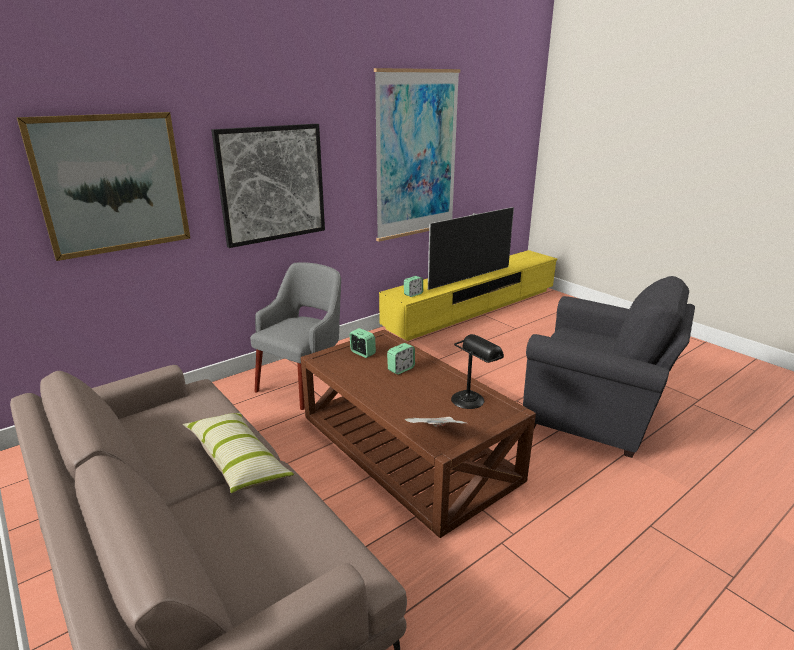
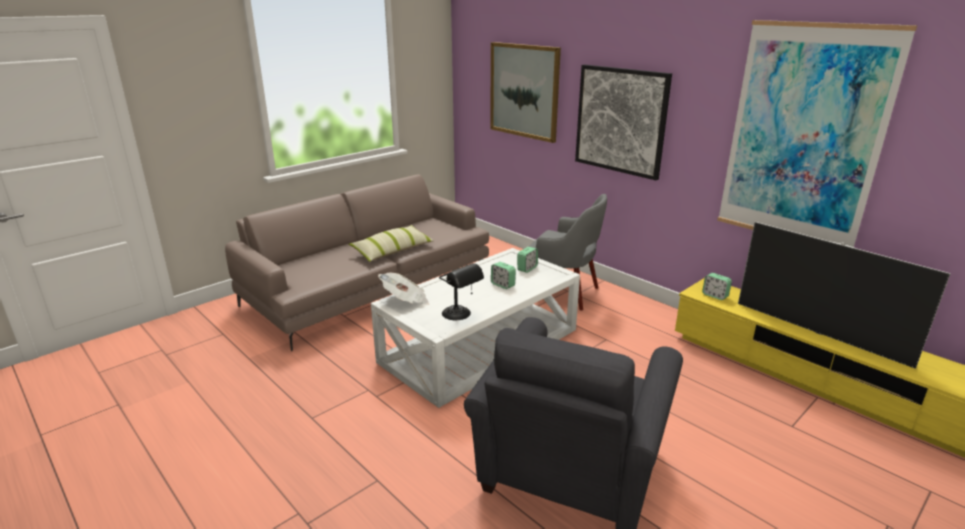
camera: 85 degrees right, 0 degrees up
brown coffee table [301,330,536,538] -> white coffee table [371,248,580,408]

